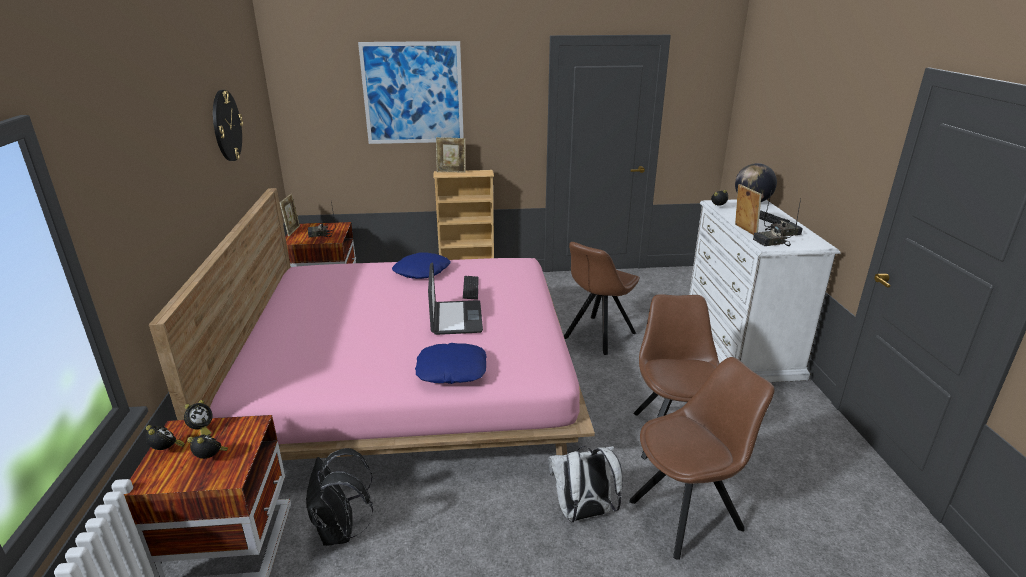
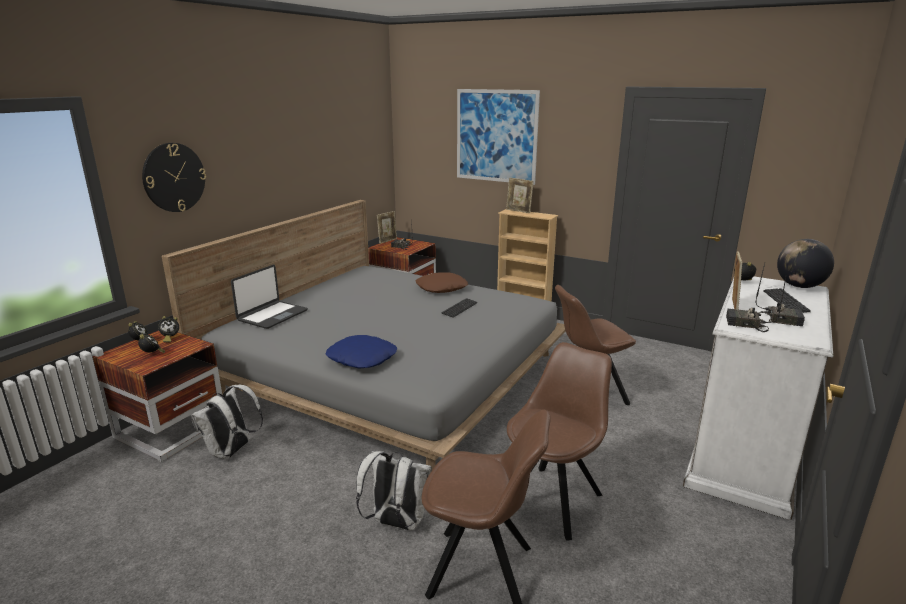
camera: 35 degrees right, 5 degrees down
pink bed [149,188,595,460] -> grey bed [162,200,565,470]
wall clock [213,90,243,161] -> wall clock moved to [142,143,206,212]
black backpack [306,448,373,546] -> white backpack [191,385,263,459]
blue pillow [392,252,451,279] -> brown pillow [416,272,468,293]
laptop [428,262,483,335] -> laptop moved to [231,265,308,329]

